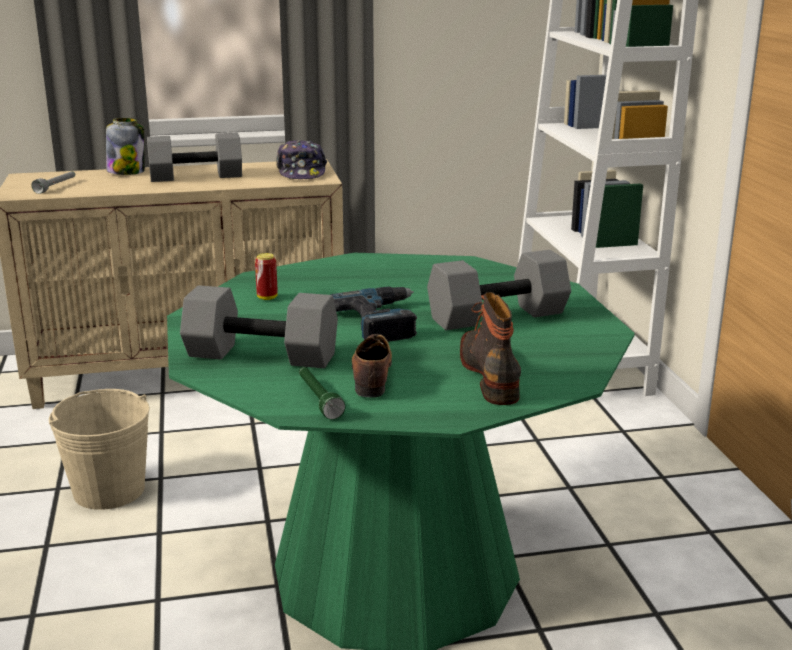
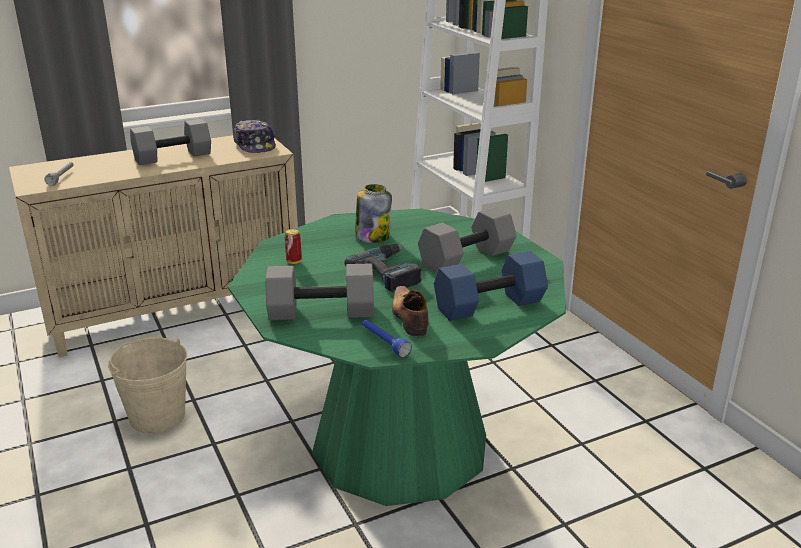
camera: 15 degrees left, 5 degrees up
jar [106,118,145,175] -> jar moved to [355,184,392,243]
green flashlight [299,367,346,419] -> blue flashlight [362,319,412,357]
boot [460,292,521,405] -> blue dumbbell [434,251,548,321]

